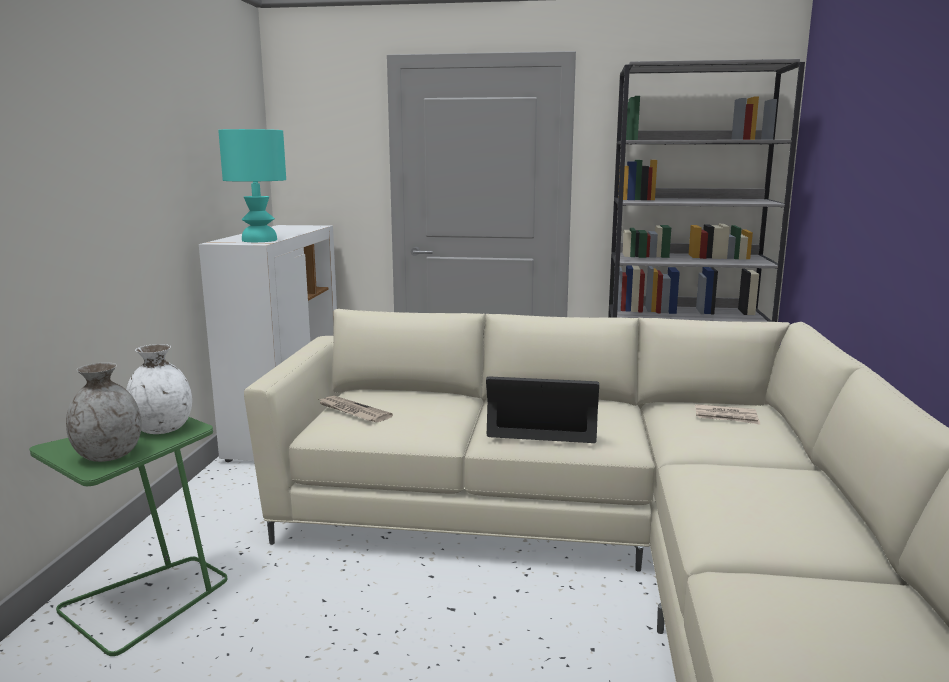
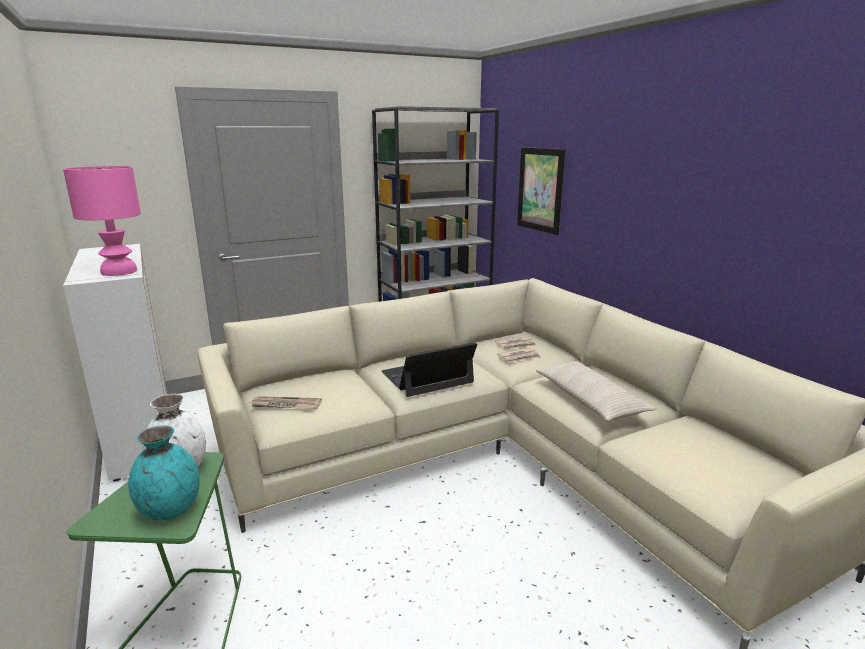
camera: 35 degrees left, 5 degrees up
grey vase [66,362,142,462] -> turquoise vase [128,425,200,520]
turquoise table lamp [218,129,286,242] -> pink table lamp [63,166,141,276]
none -> newspaper [497,348,541,363]
none -> picture [517,147,565,235]
none -> beige pillow [536,361,657,421]

